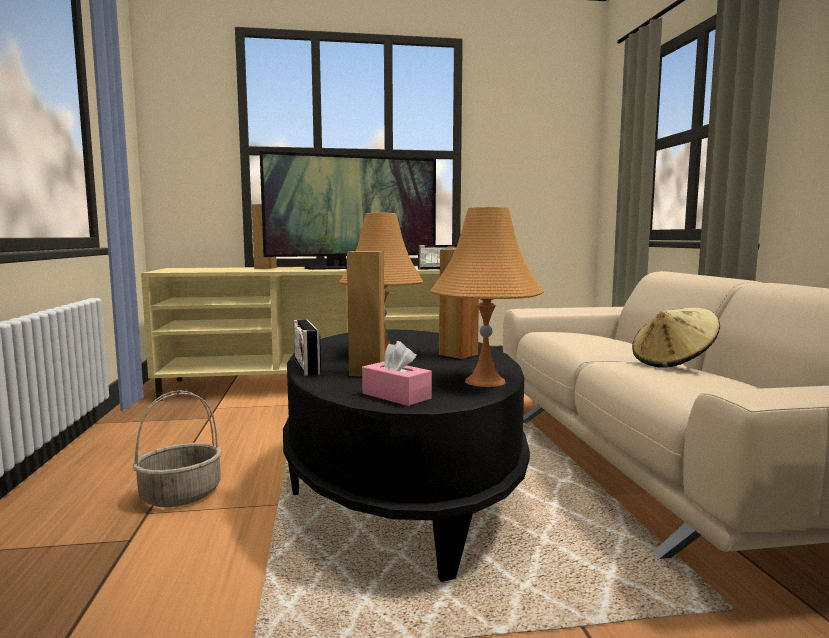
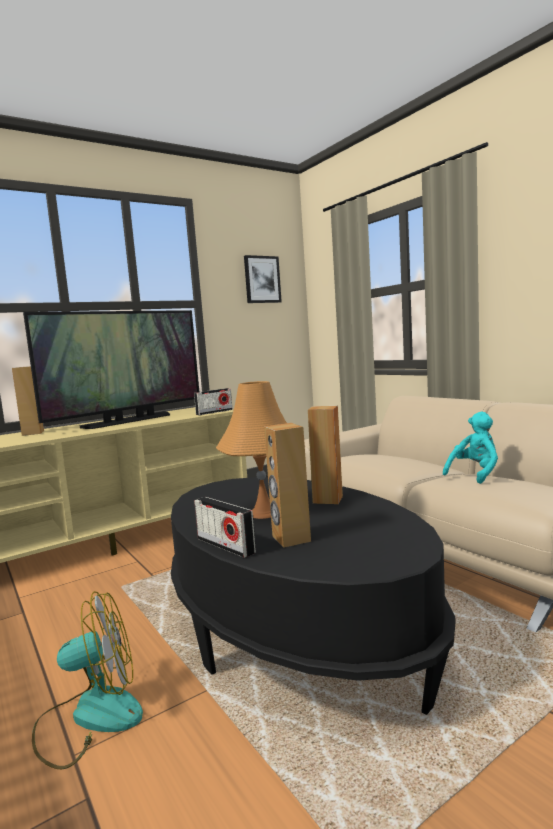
camera: 25 degrees left, 0 degrees up
basket [133,390,222,507] -> fan [32,591,143,769]
pink tissue box [362,341,432,406] -> none
orange table lamp [430,207,544,387] -> none
beige hat [632,308,720,368] -> turquoise plush toy [443,412,498,484]
none -> picture [244,255,282,303]

